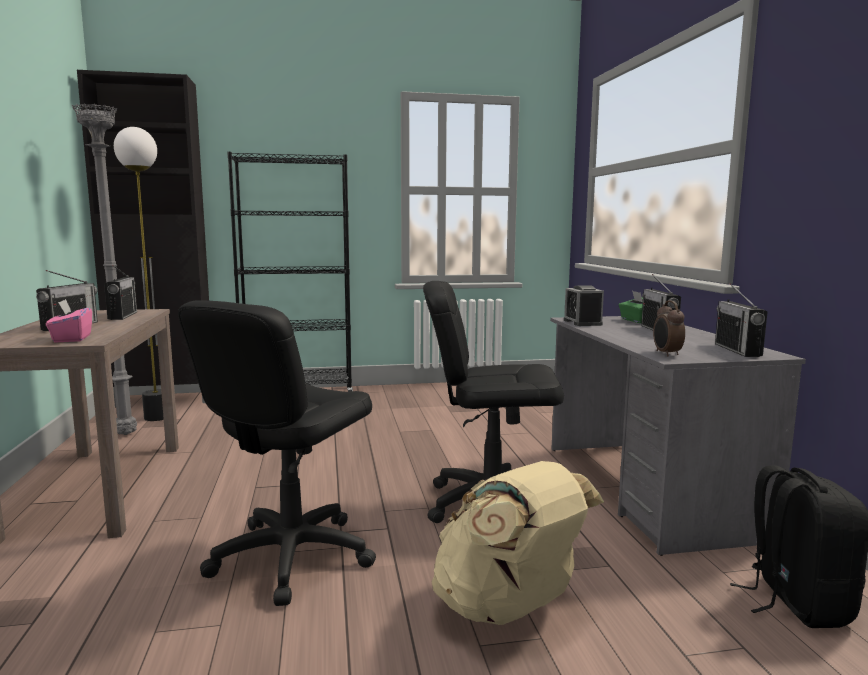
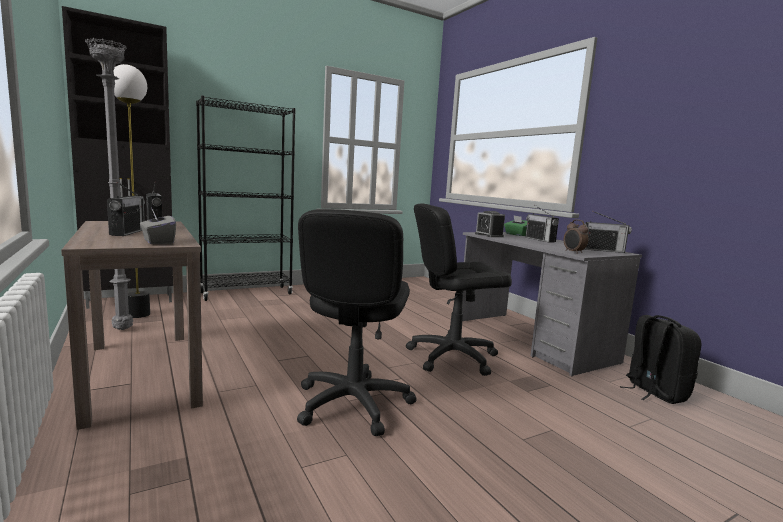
camera: 20 degrees left, 0 degrees up
pink tissue box [46,299,92,342] -> grey tissue box [140,208,176,244]
beige backpack [432,461,604,625] -> none
radio [715,283,768,357] -> radio turned 60 degrees counterclockwise [584,211,632,253]

